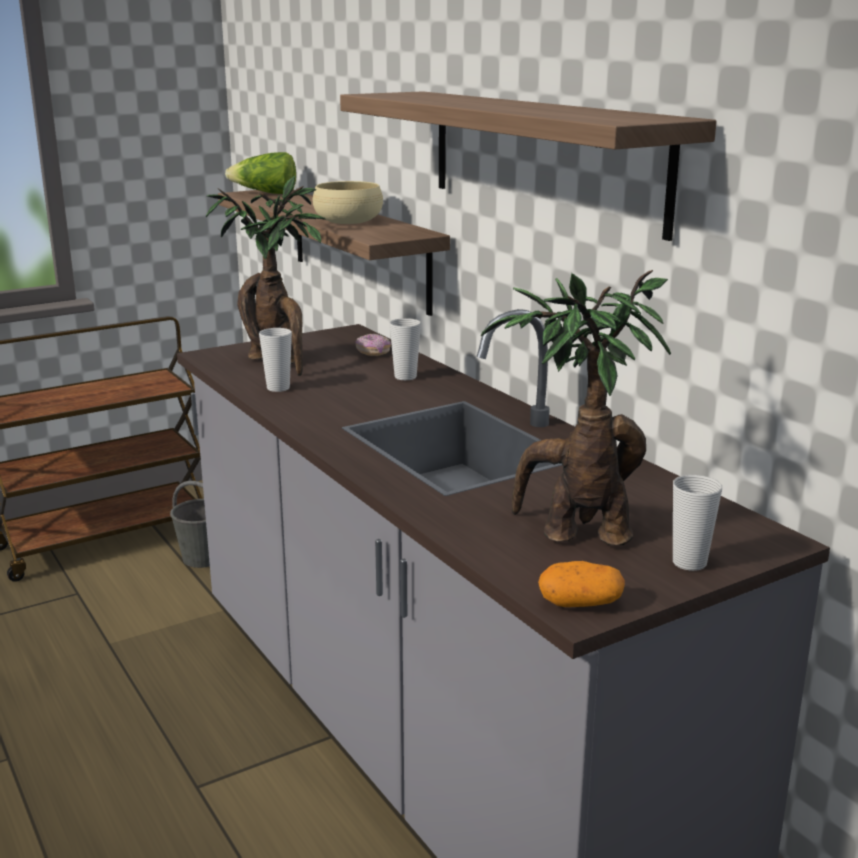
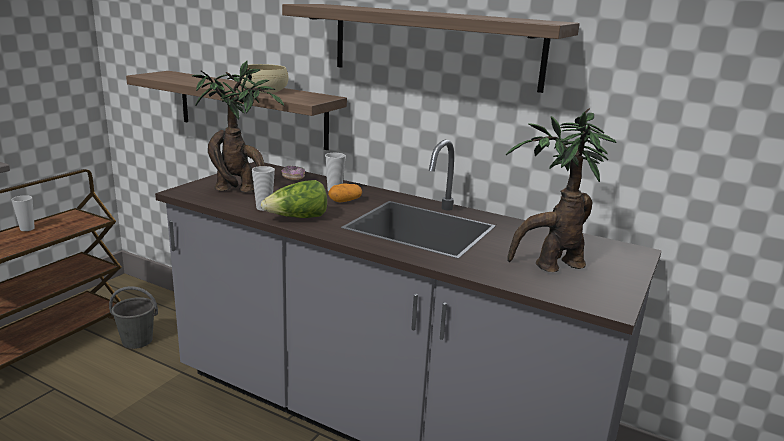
camera: 30 degrees left, 0 degrees up
lettuce [225,152,296,194] -> lettuce moved to [261,180,327,218]
potato [538,561,625,607] -> potato moved to [328,183,362,202]
cup [673,475,722,571] -> cup moved to [11,195,35,231]

